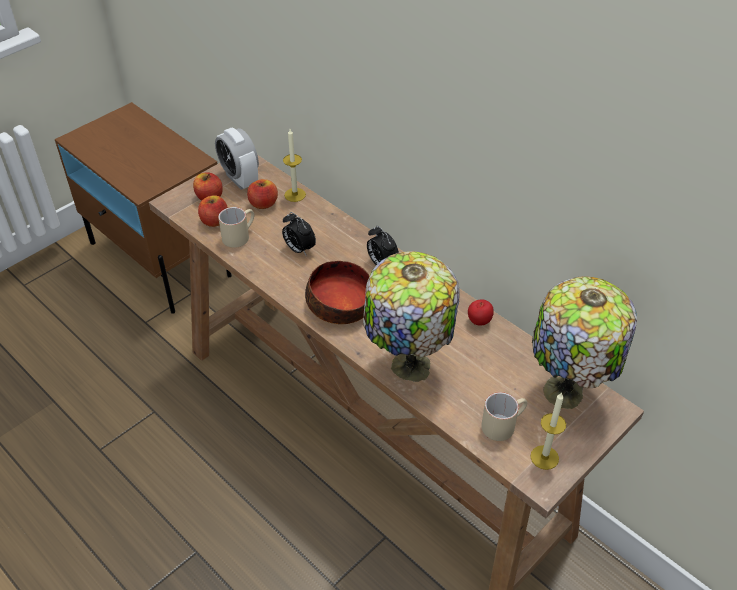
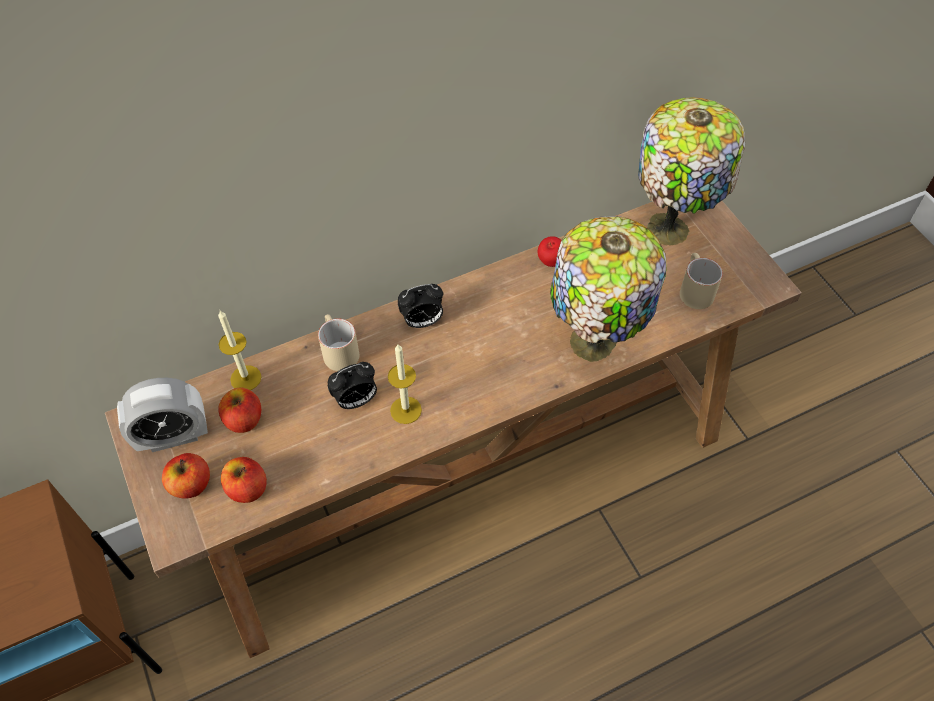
camera: 70 degrees left, 10 degrees up
beige mug [218,207,254,248] -> beige mug moved to [318,314,359,371]
bowl [305,261,370,324] -> none
candle [531,392,566,470] -> candle moved to [388,344,422,424]

